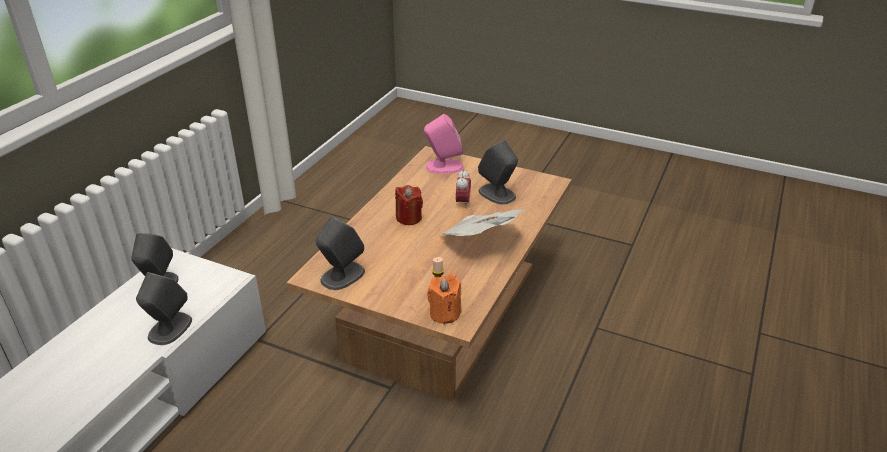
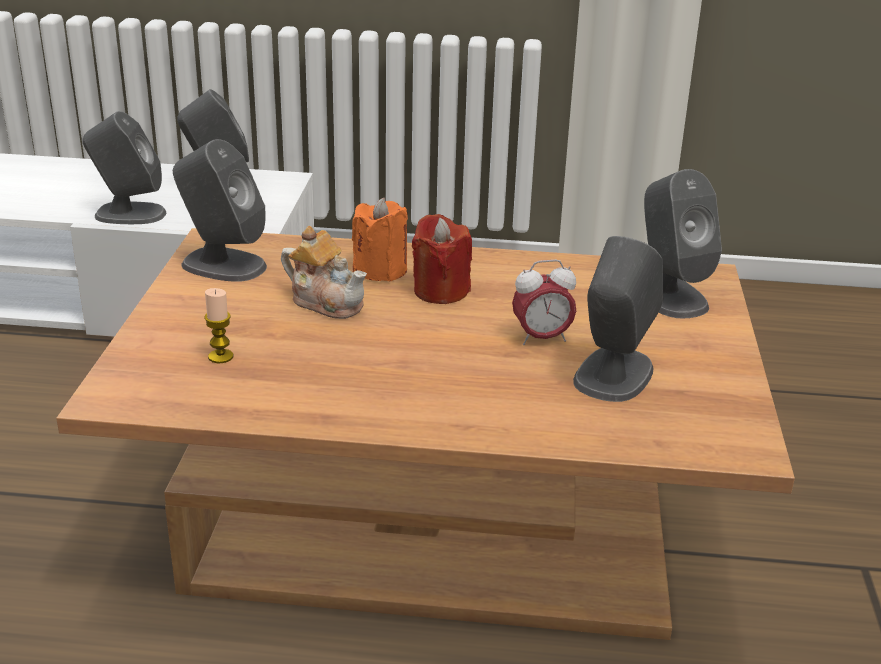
camera: 70 degrees right, 5 degrees down
pink speaker [424,114,464,174] -> grey speaker [644,169,722,319]
orange candle [427,274,462,325] -> orange candle moved to [352,198,408,281]
newspaper [440,210,525,236] -> none
none -> teapot [281,226,367,319]

